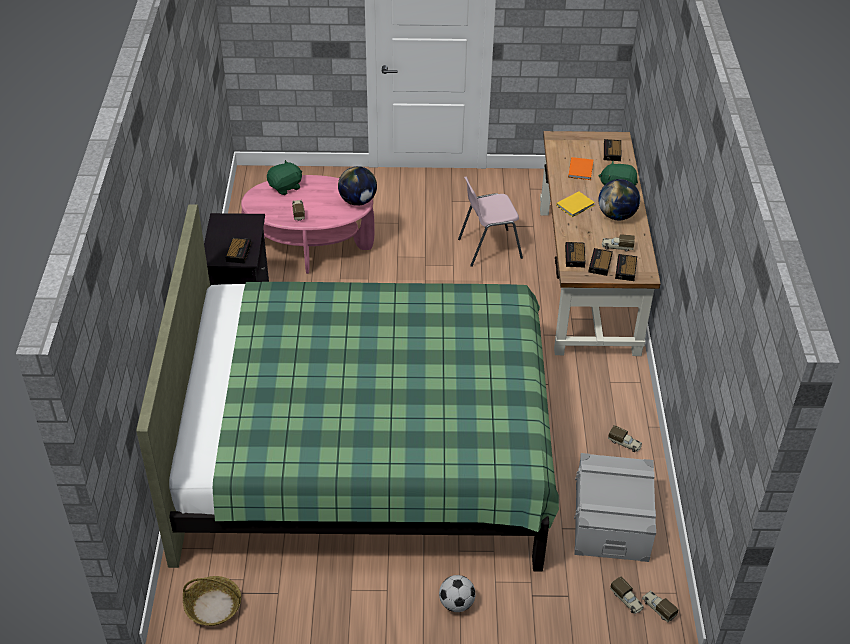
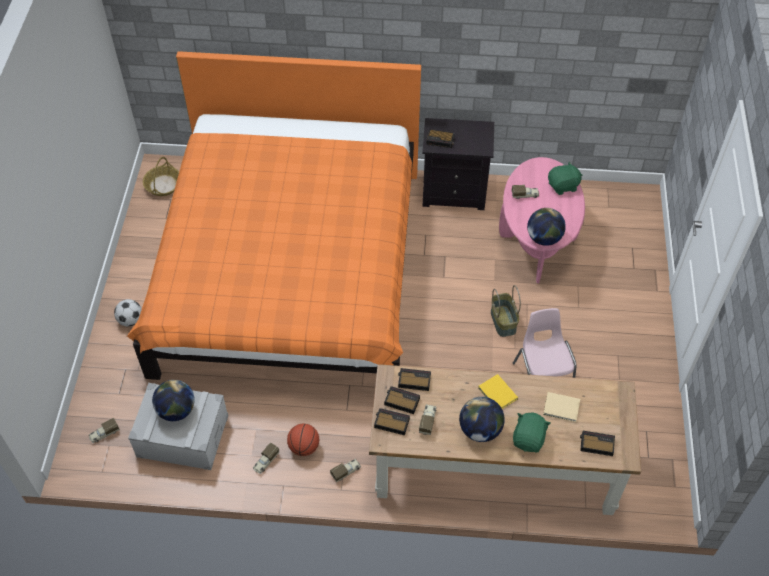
camera: 95 degrees right, 10 degrees up
green bed [136,204,559,571] -> orange bed [127,51,421,380]
green plush toy [267,160,302,195] -> green plush toy turned 75 degrees counterclockwise [548,161,582,195]
orange book [568,157,593,180] -> beige book [543,392,580,422]
toy truck [642,590,679,622] -> toy truck moved to [330,459,361,482]
none -> globe [152,380,195,421]
none -> basketball [287,424,319,456]
none -> basket [491,285,521,337]

